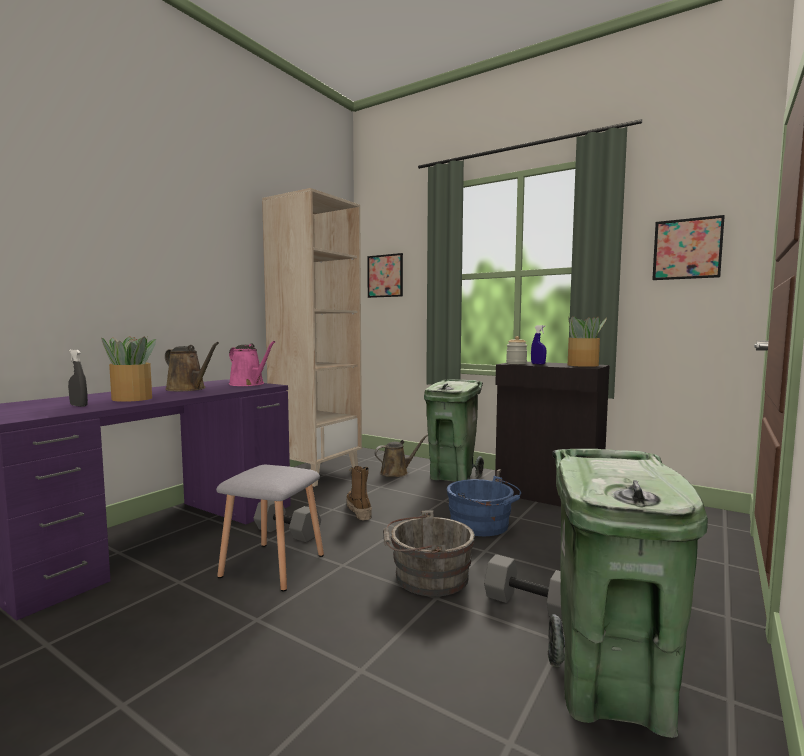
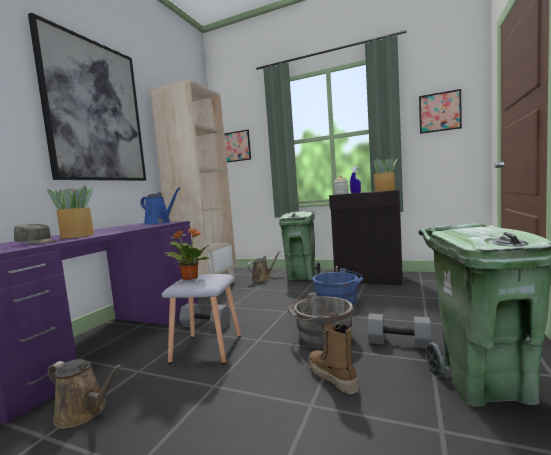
camera: 10 degrees left, 0 degrees up
grey spray bottle [68,349,88,407] -> grey cap [14,224,55,244]
brown watering can [165,342,219,391] -> brown watering can moved to [48,359,123,429]
pink watering can [229,341,275,386] -> blue watering can [140,187,180,225]
boot [346,466,372,520] -> boot moved to [309,324,359,394]
none -> picture [28,12,146,181]
none -> potted plant [164,228,210,280]

